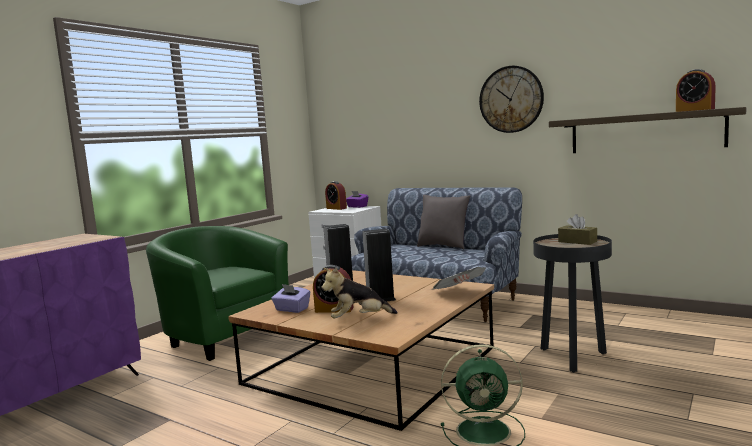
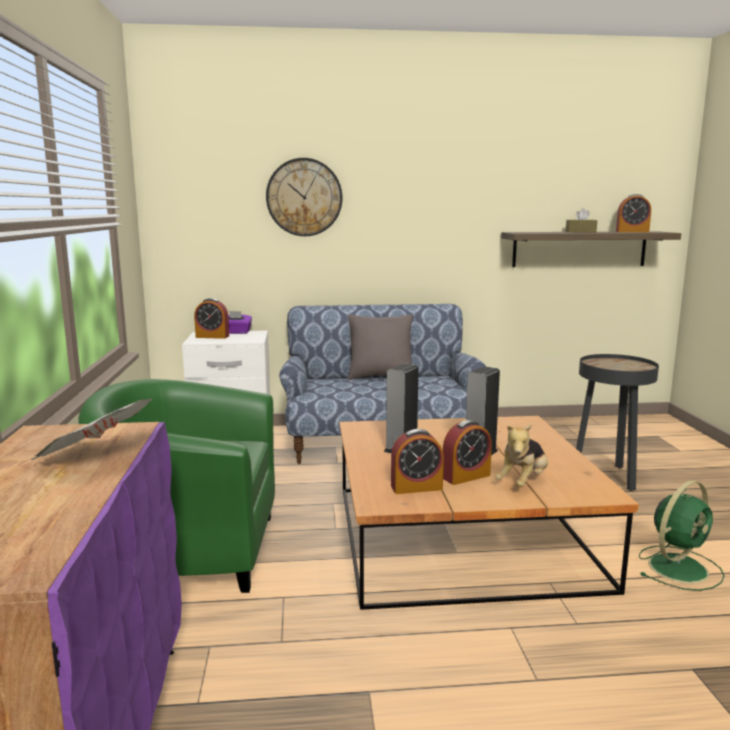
camera: 40 degrees left, 5 degrees up
purple tissue box [271,284,310,313] -> alarm clock [391,429,444,494]
newspaper [432,267,486,290] -> newspaper moved to [30,399,152,460]
wall clock [479,66,544,133] -> wall clock moved to [266,158,342,236]
brown tissue box [558,214,597,245] -> brown tissue box moved to [566,208,597,232]

